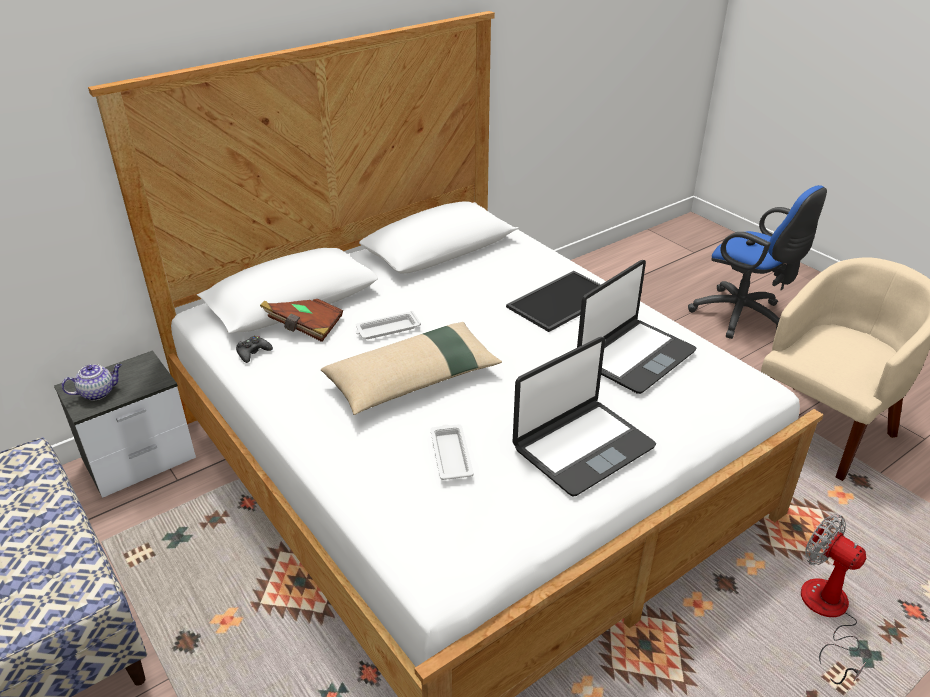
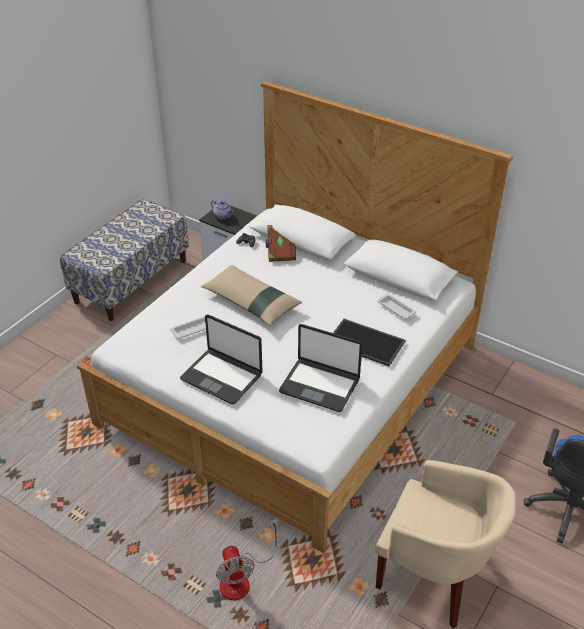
camera: 70 degrees right, 5 degrees up
white tray [356,311,421,339] -> white tray moved to [377,294,416,319]
fan [801,515,866,684] -> fan turned 135 degrees clockwise [216,519,278,600]

